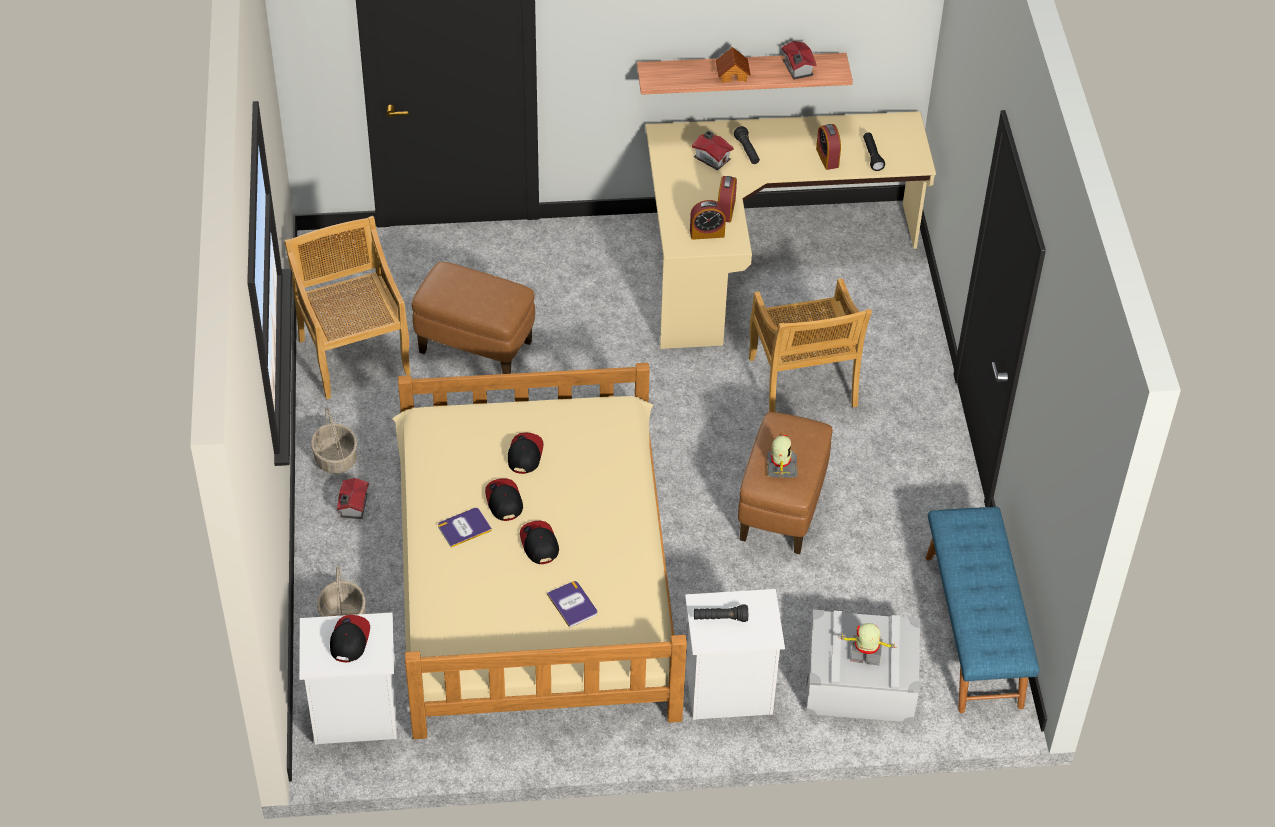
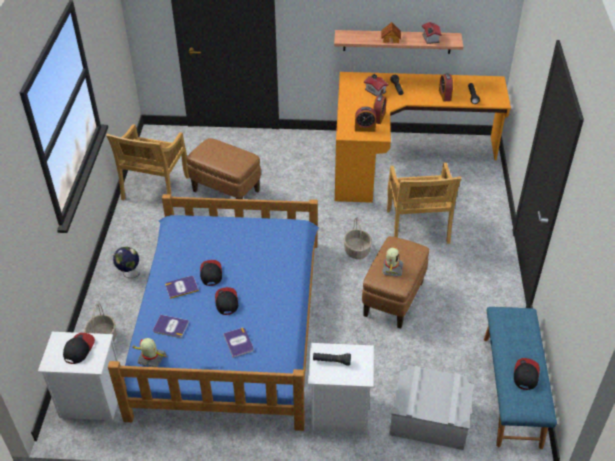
camera: 10 degrees right, 5 degrees down
beige chair [284,216,410,399] -> beige chair turned 150 degrees counterclockwise [106,124,189,200]
basket [311,408,357,474] -> basket moved to [344,217,372,259]
toy house [337,478,369,519] -> globe [113,246,140,278]
beige bed [392,363,687,739] -> blue bed [108,194,320,431]
cap [508,432,543,474] -> cap moved to [514,358,540,390]
beige desk [646,111,936,349] -> orange desk [335,72,511,203]
toy robot [838,623,896,666] -> toy robot moved to [133,338,166,367]
none -> book [153,315,189,338]

